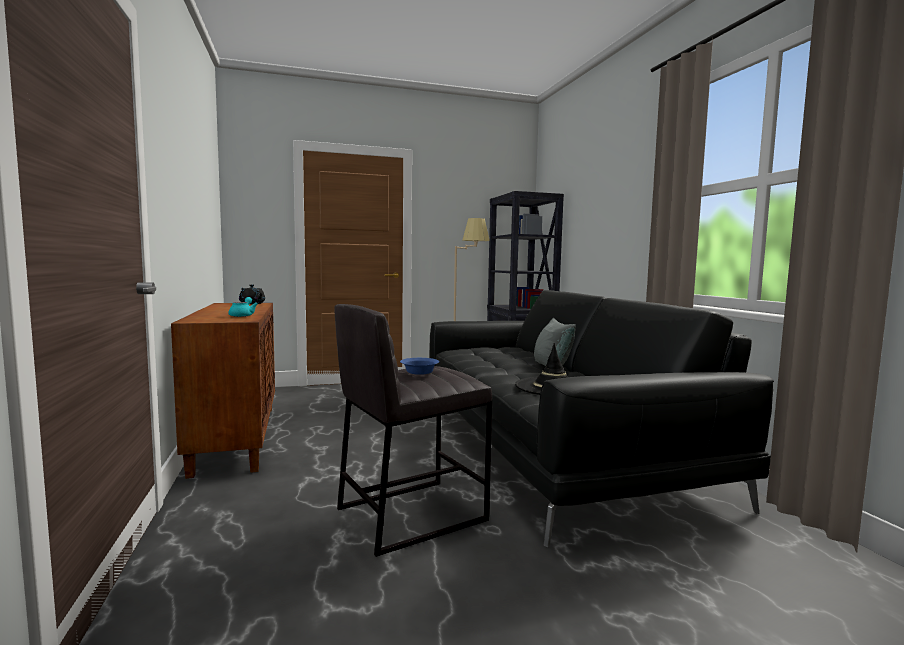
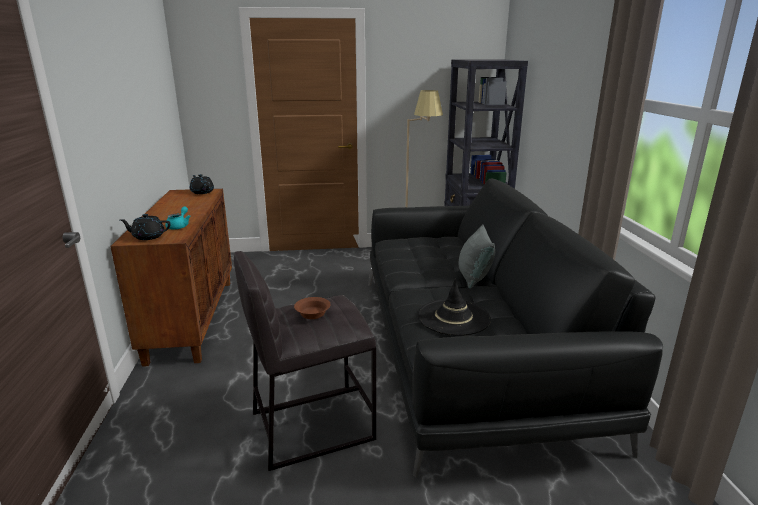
camera: 10 degrees right, 15 degrees up
blue bowl [400,358,439,375] -> brown bowl [294,297,331,319]
none -> black teapot [120,214,171,240]

